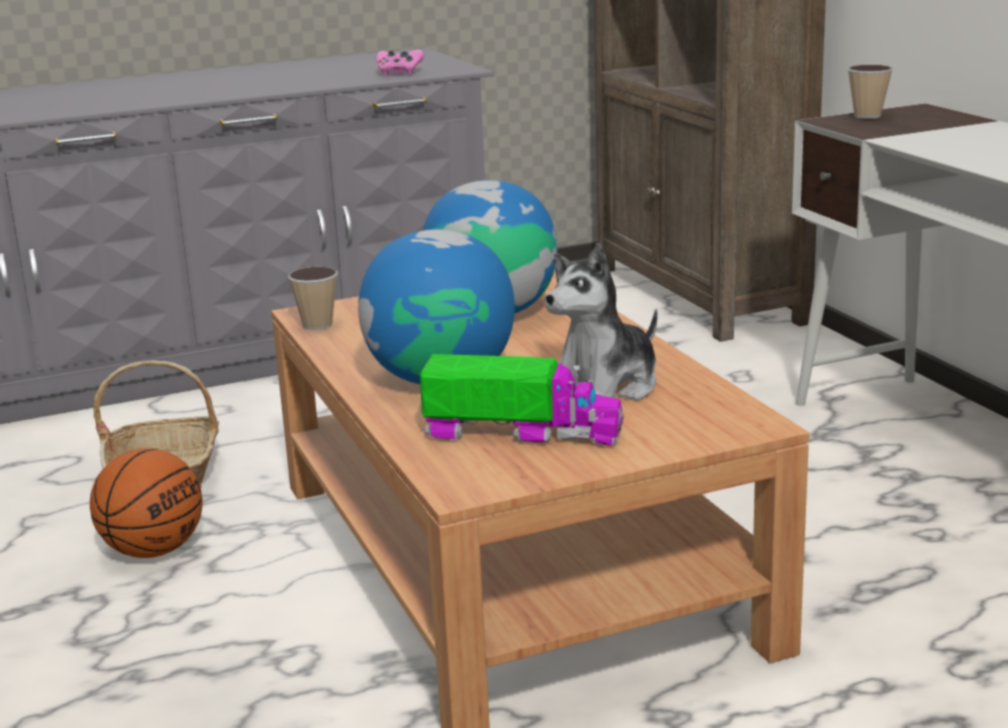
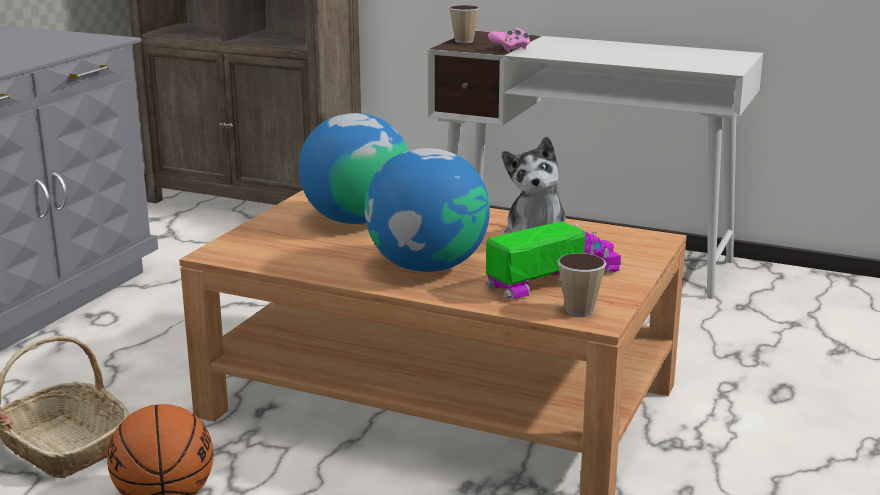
camera: 45 degrees left, 0 degrees up
cup [288,267,338,330] -> cup moved to [557,253,606,316]
pink game controller [376,50,424,76] -> pink game controller moved to [488,28,530,52]

